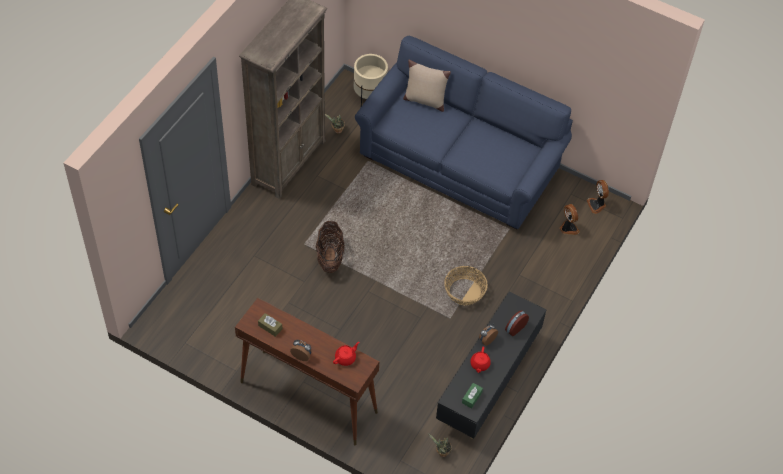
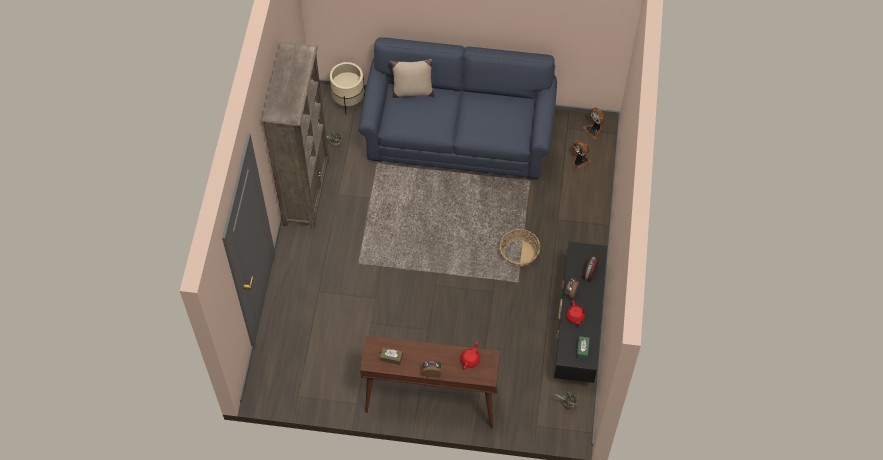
camera: 20 degrees left, 5 degrees up
basket [316,221,345,273] -> none

